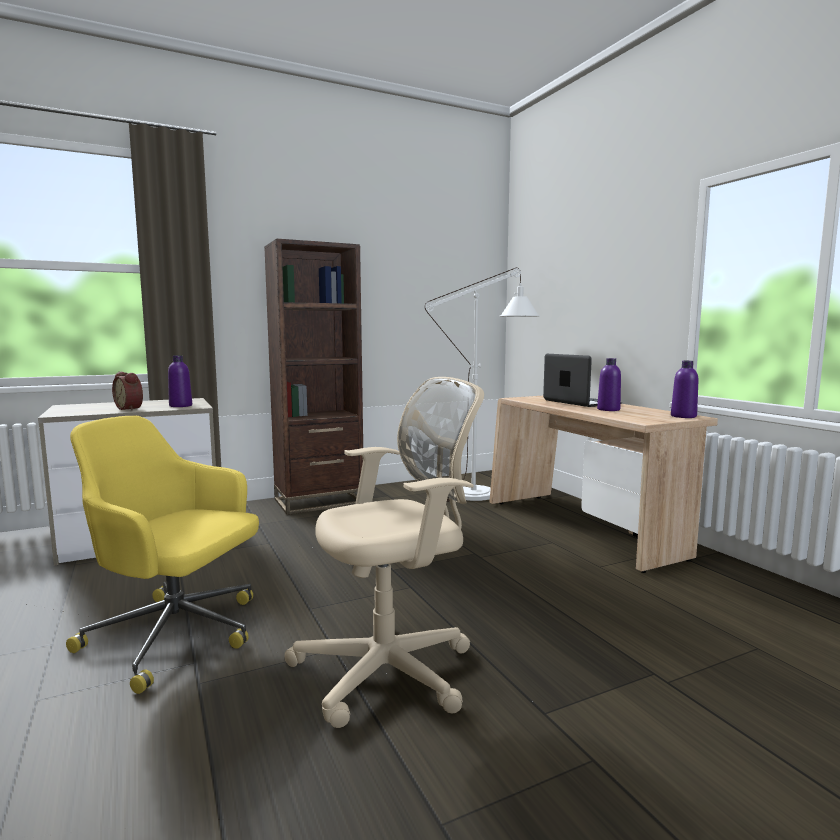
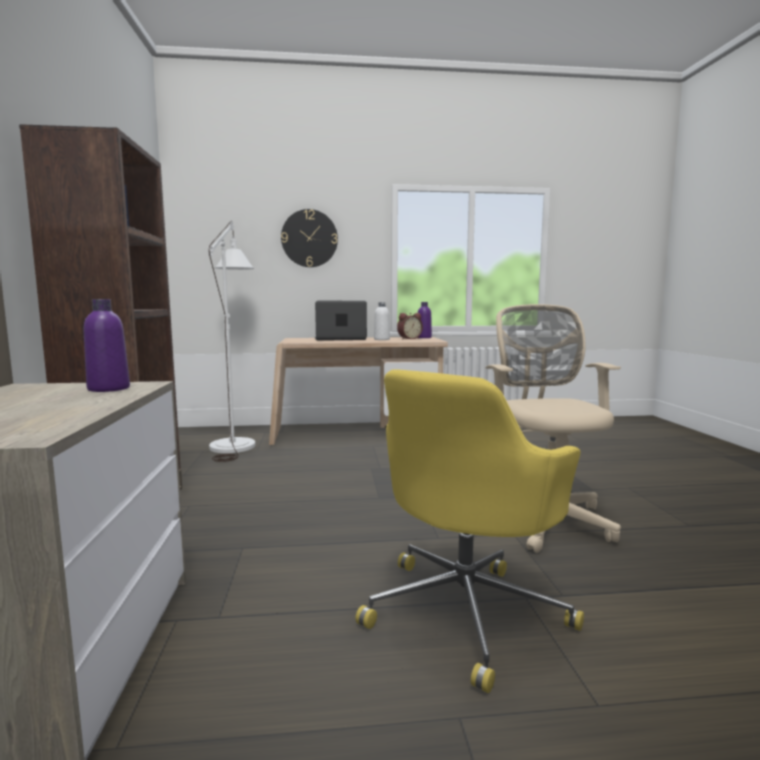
camera: 70 degrees left, 0 degrees up
alarm clock [112,372,143,411] -> alarm clock moved to [397,313,423,340]
purple bottle [597,358,621,411] -> white bottle [374,302,390,340]
none -> wall clock [281,209,338,267]

